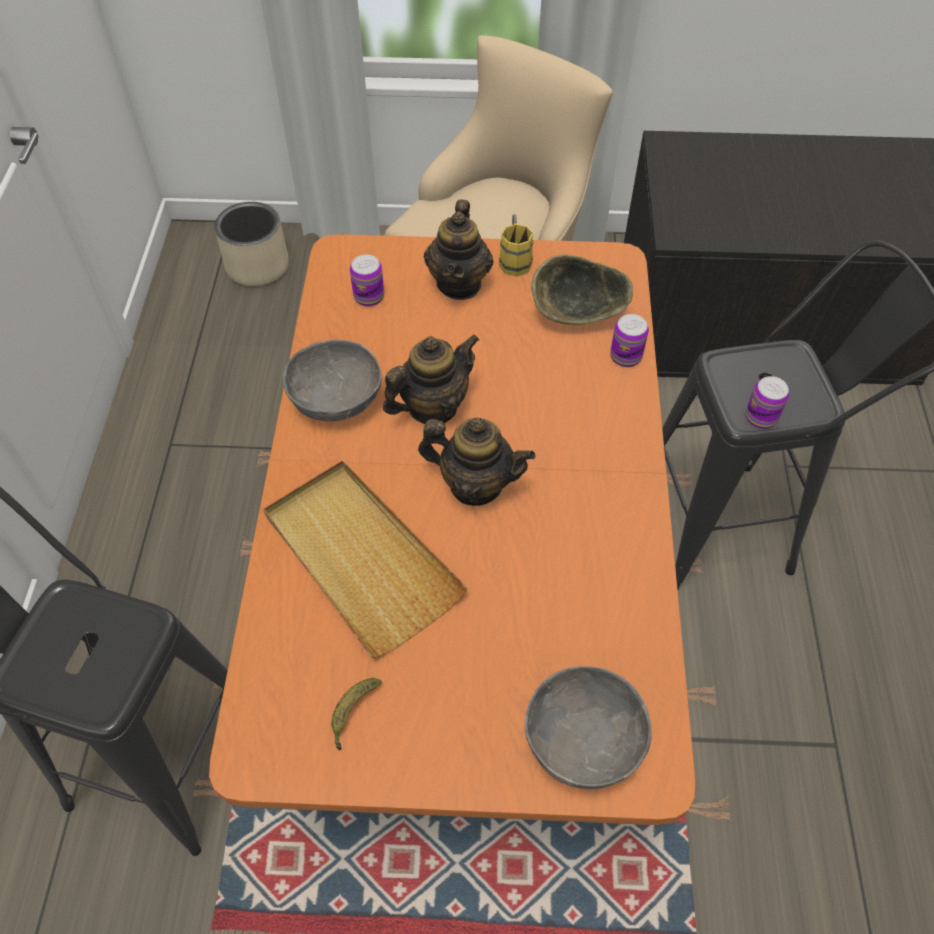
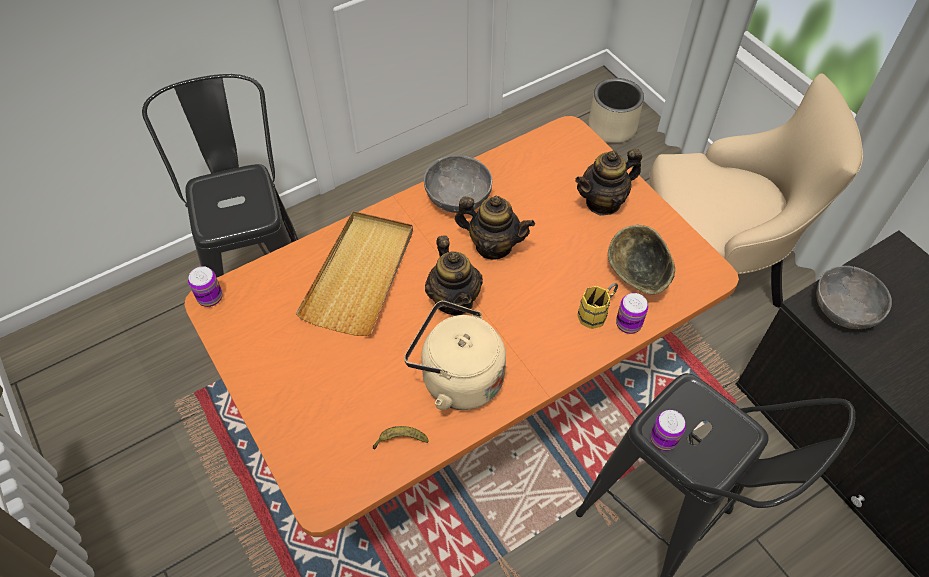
camera: 55 degrees right, 0 degrees up
banana [331,678,382,750] -> banana moved to [373,426,429,449]
can [350,254,384,307] -> can moved to [188,266,223,307]
yellow mug [499,214,533,277] -> yellow mug moved to [577,283,618,329]
grey bowl [525,666,652,789] -> grey bowl moved to [816,266,892,329]
none -> beige kettle [404,300,506,410]

